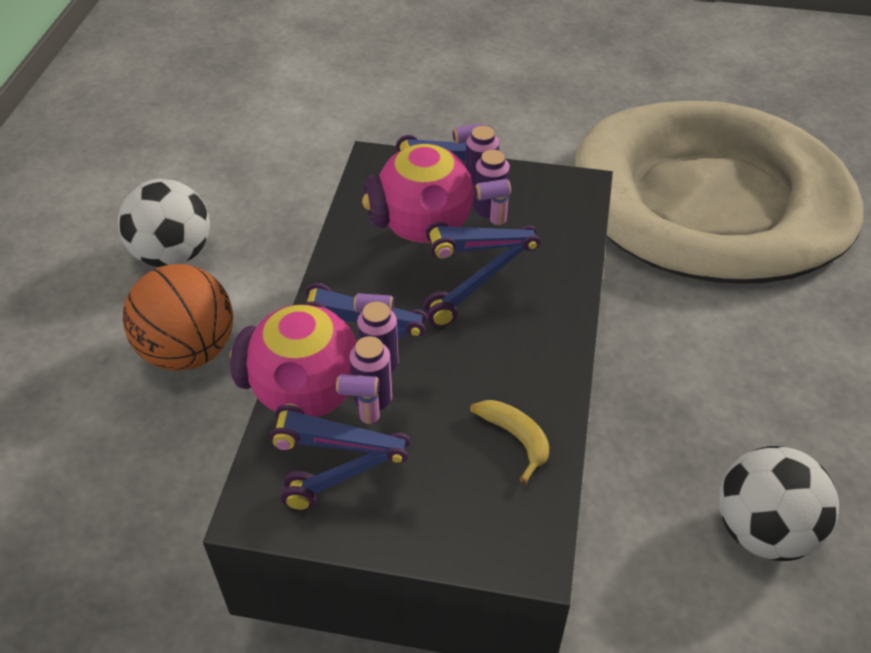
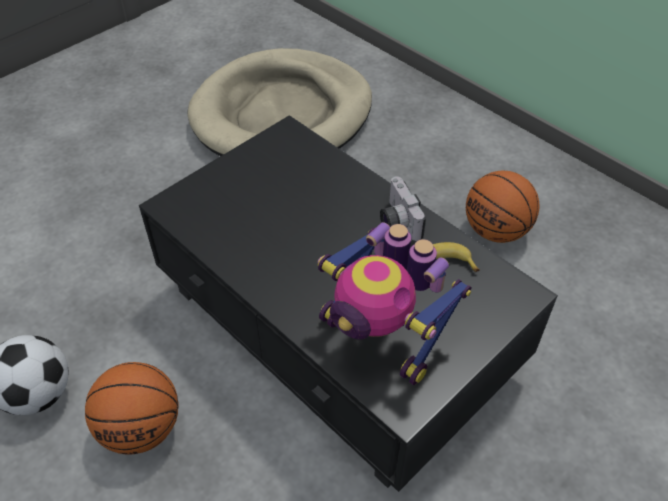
camera: 55 degrees left, 0 degrees up
toy robot [362,123,541,326] -> none
football [718,446,839,561] -> basketball [466,171,539,243]
none -> camera [380,176,426,241]

